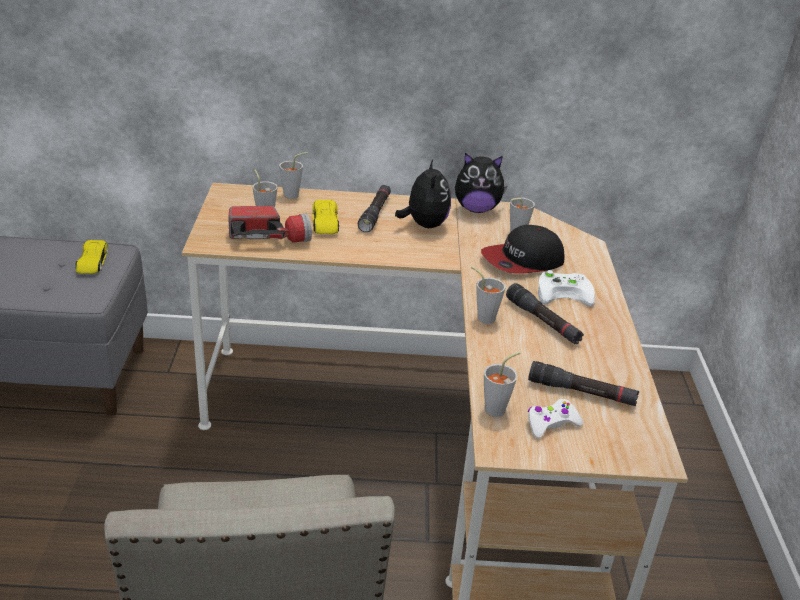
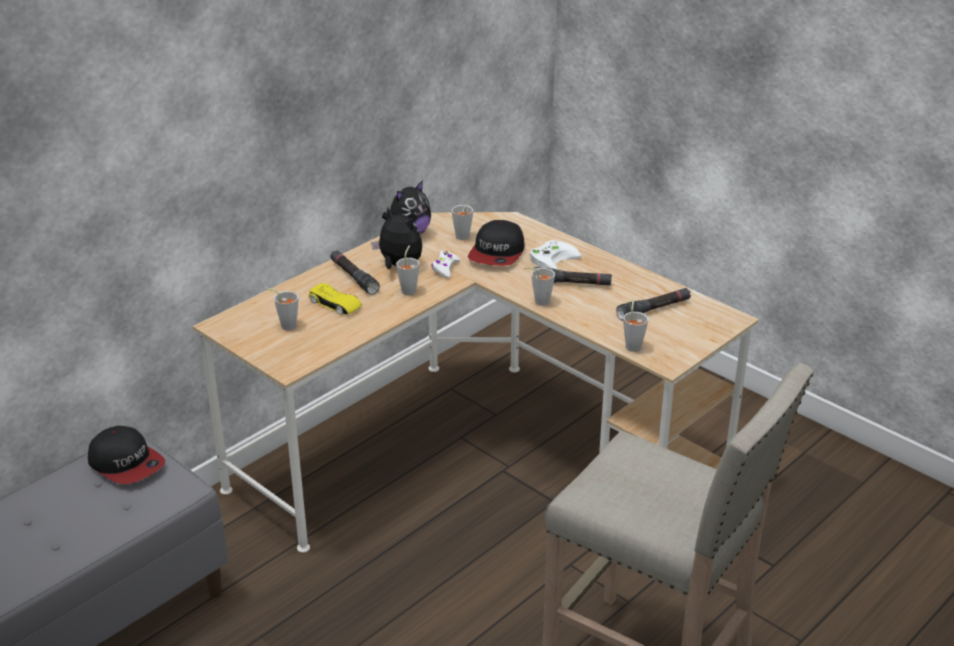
camera: 45 degrees left, 0 degrees up
yellow toy car [75,240,108,274] -> cap [88,425,165,484]
flashlight [228,206,312,243] -> none
grey cup [279,152,308,199] -> grey cup moved to [396,245,420,295]
white game controller [528,399,583,439] -> white game controller moved to [432,250,461,278]

